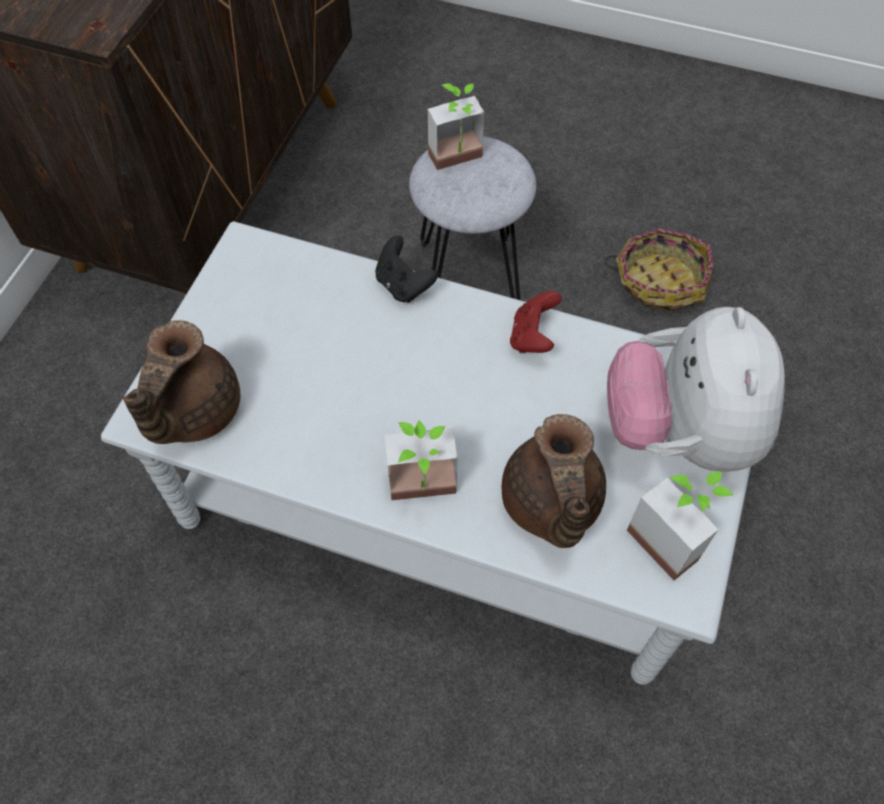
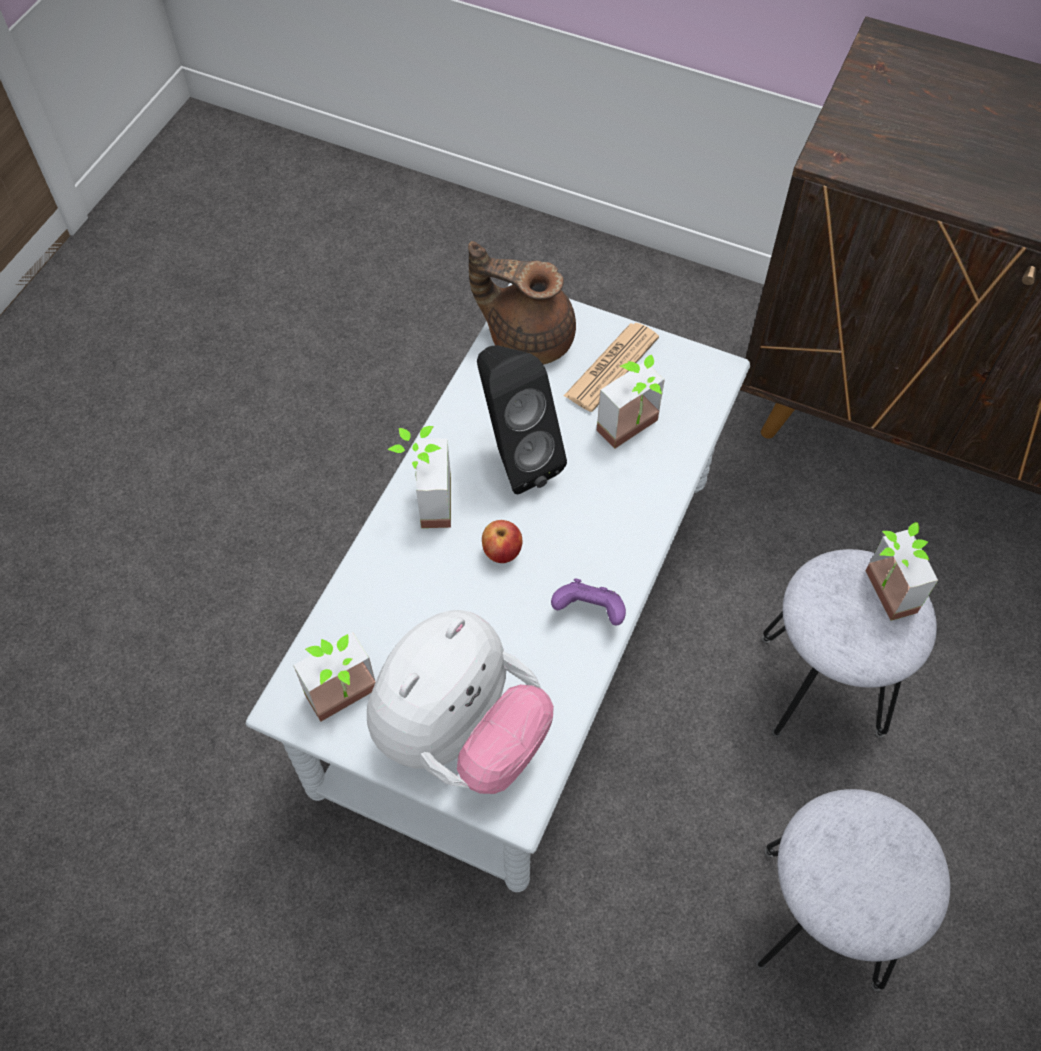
camera: 95 degrees right, 0 degrees up
black game controller [375,236,438,303] -> none
brown teapot [502,414,606,548] -> none
red game controller [510,291,562,353] -> purple game controller [551,579,626,625]
basket [604,229,714,312] -> grey stool [756,789,950,991]
plush toy [607,307,785,472] -> plush toy turned 120 degrees clockwise [367,610,554,794]
none -> black speaker [477,345,567,494]
none -> apple [482,520,522,563]
none -> newspaper [564,323,659,412]
none -> potted plant [597,355,665,449]

